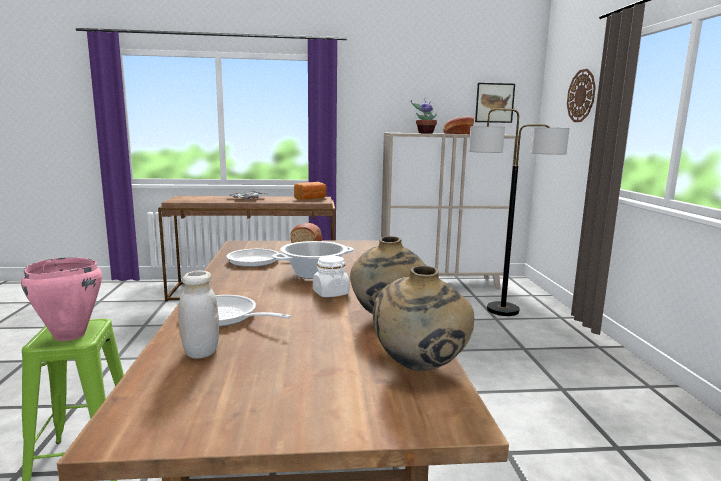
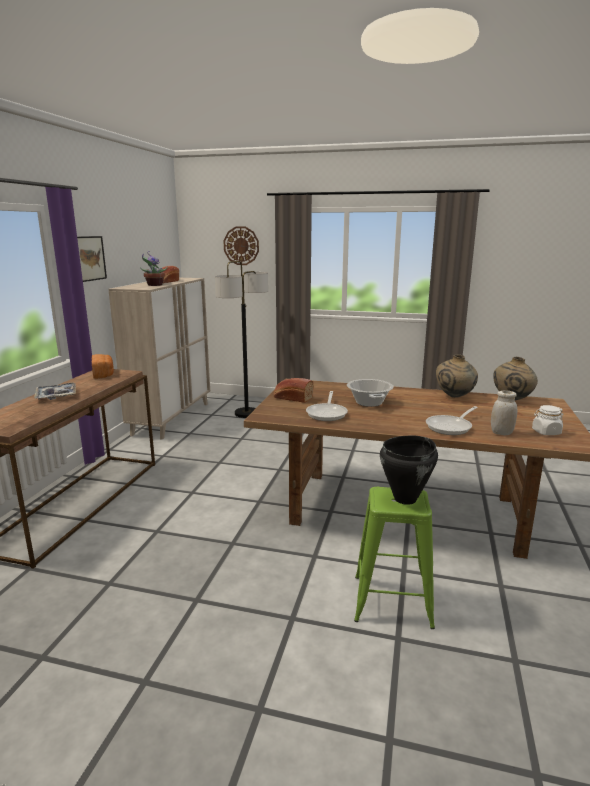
camera: 70 degrees left, 5 degrees up
pink cooking pot [21,257,102,341] -> black cooking pot [380,435,438,505]
white jar [313,256,350,297] -> white jar moved to [532,405,563,435]
picture [475,83,515,123] -> picture moved to [77,236,107,282]

